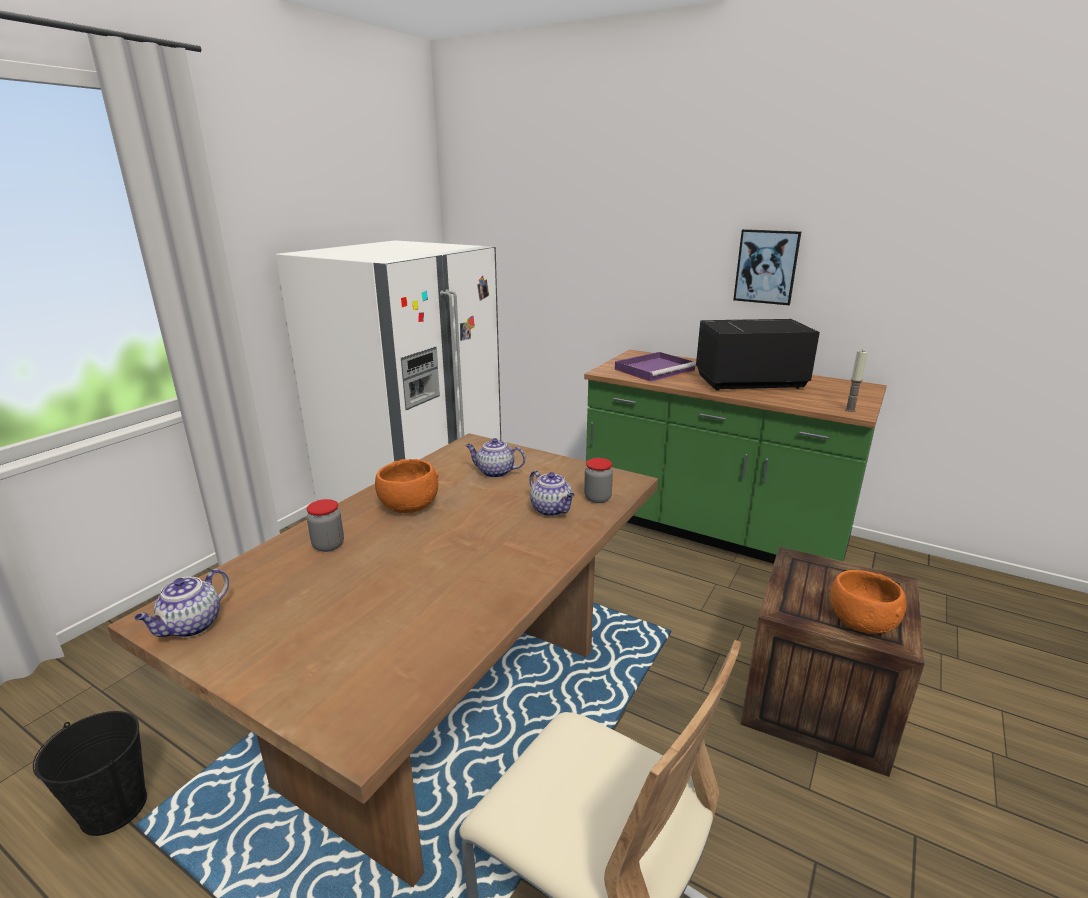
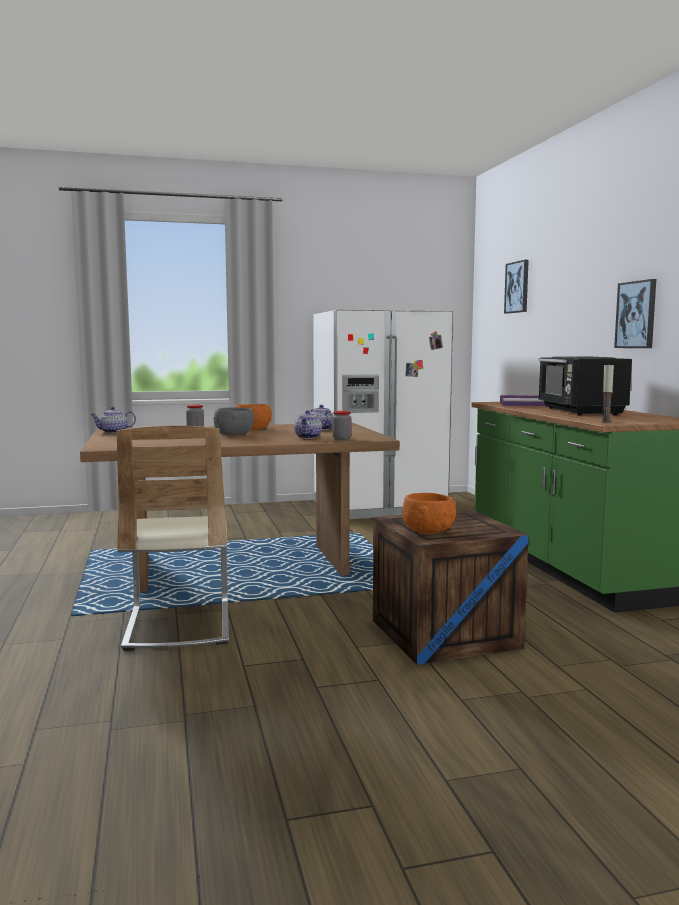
camera: 45 degrees right, 15 degrees down
black bucket [33,711,147,836] -> none
black microwave [696,319,820,391] -> black microwave turned 135 degrees counterclockwise [539,357,632,416]
none -> grey bowl [214,407,254,436]
none -> picture [504,260,529,314]

